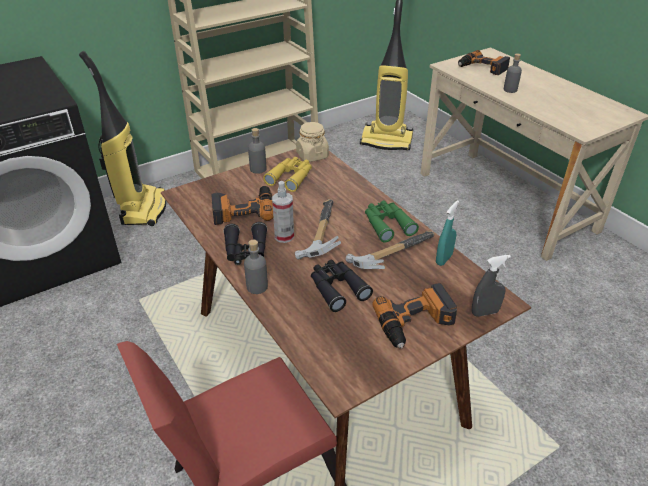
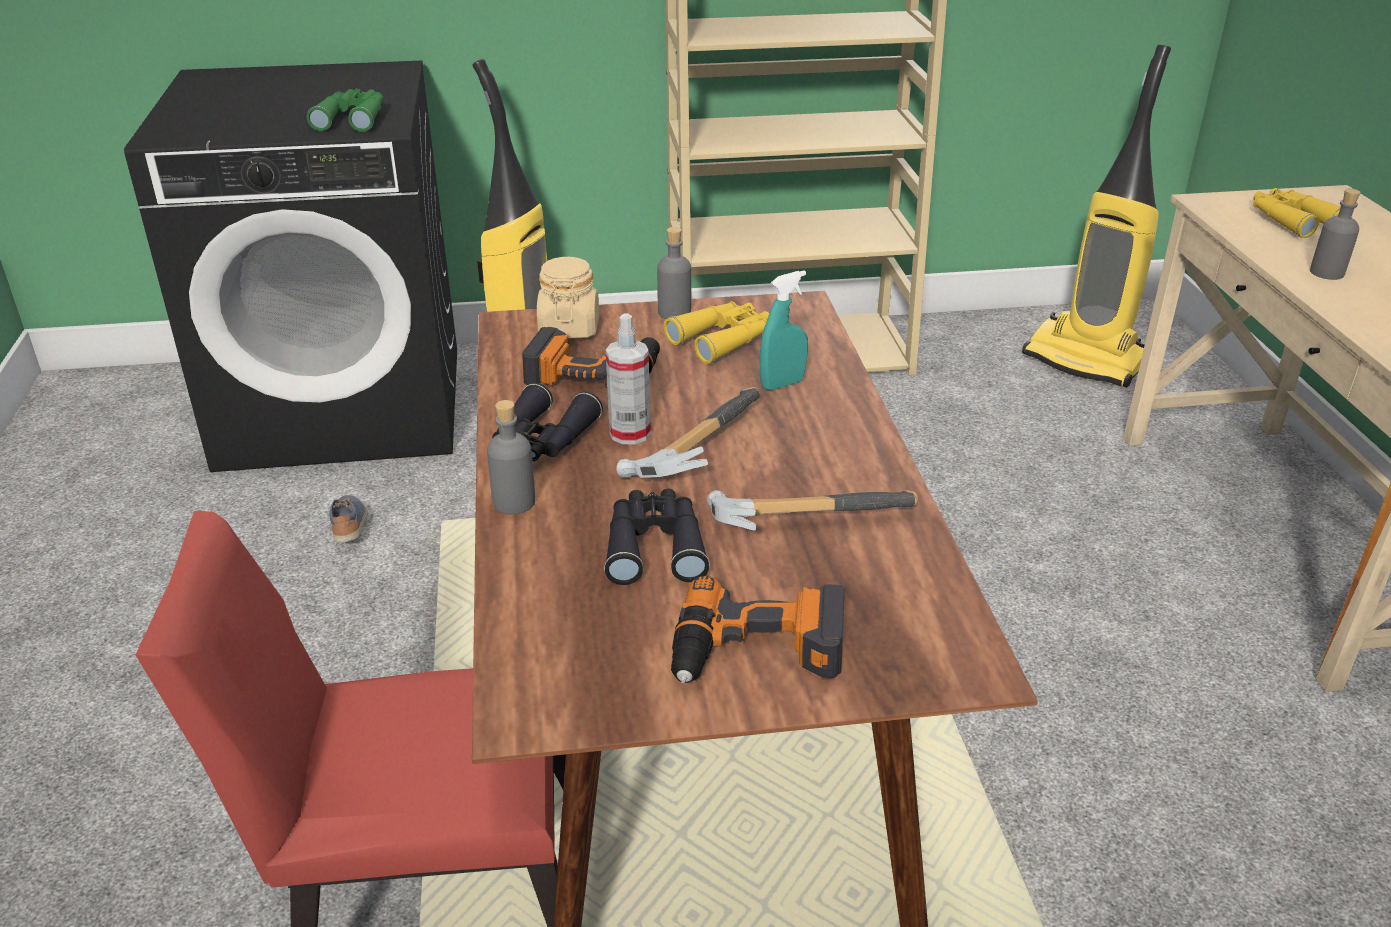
camera: 25 degrees right, 5 degrees down
beige jar [296,122,329,162] -> beige jar moved to [537,257,599,339]
green binoculars [365,200,419,243] -> green binoculars moved to [307,88,384,132]
turquoise spray bottle [436,200,459,266] -> turquoise spray bottle moved to [760,270,808,390]
power drill [458,50,510,75] -> yellow binoculars [1253,188,1341,238]
grey spray bottle [472,255,511,317] -> none
none -> shoe [329,495,368,543]

